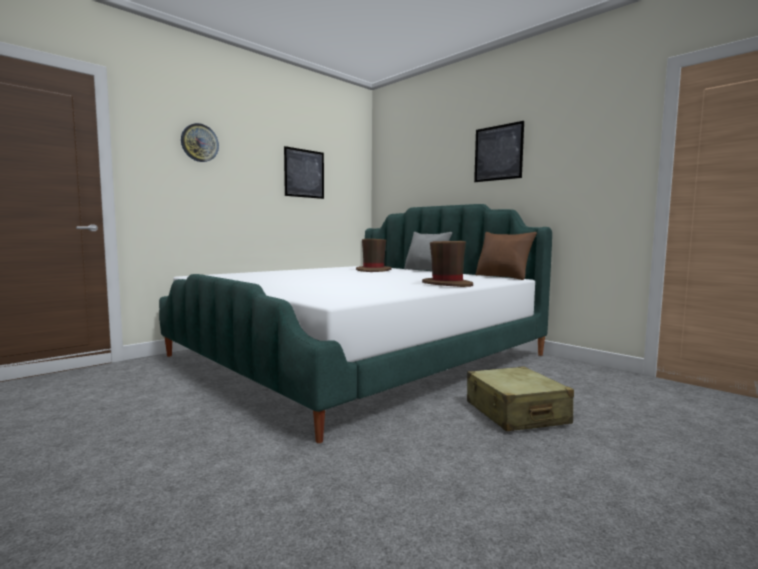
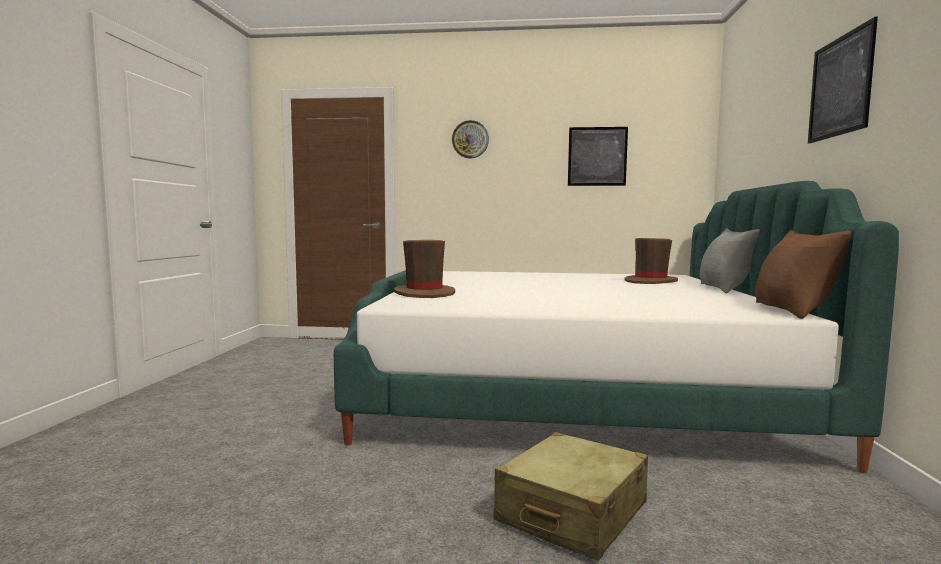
camera: 50 degrees right, 0 degrees up
brown hat [422,241,473,287] -> brown hat moved to [394,240,455,298]

